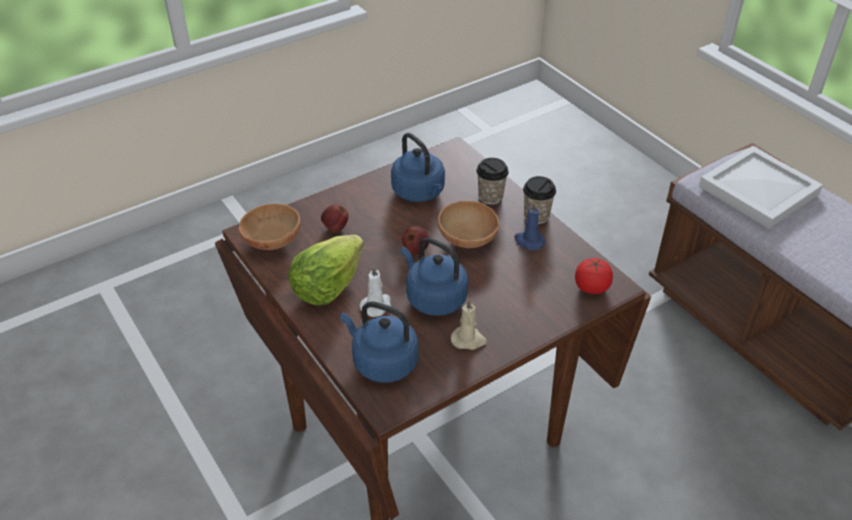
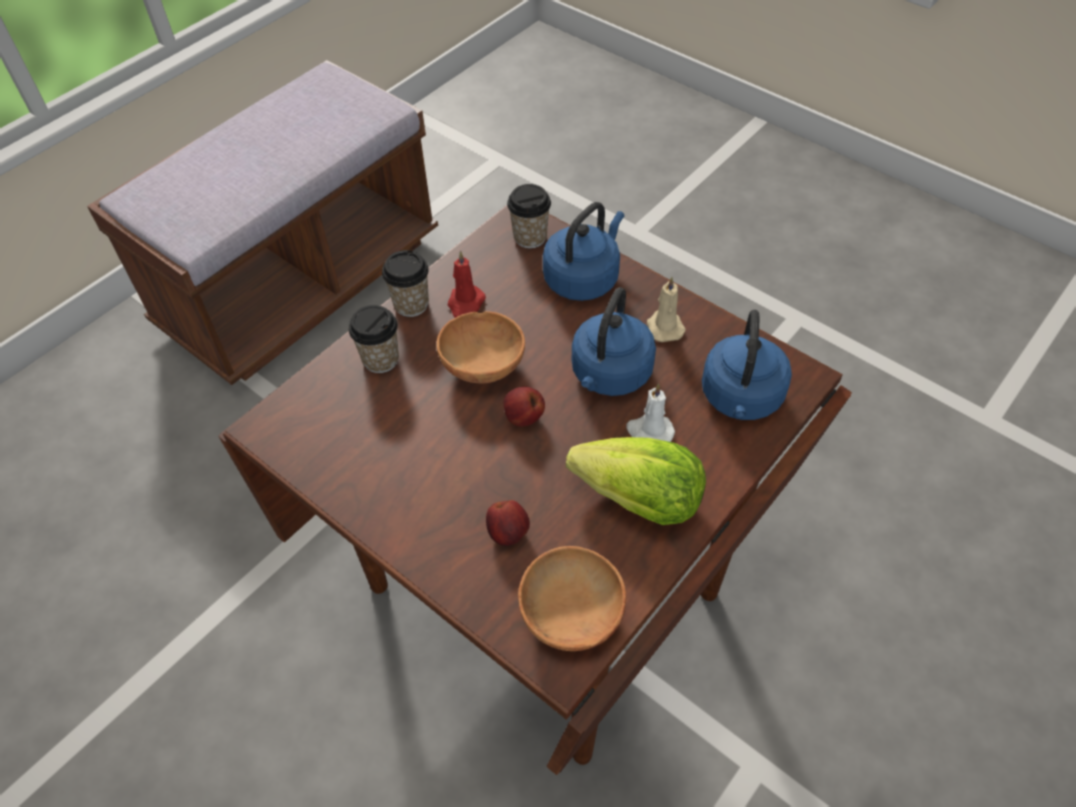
camera: 105 degrees left, 10 degrees up
blue kettle [391,133,445,202] -> blue kettle moved to [543,202,624,301]
blue candle [514,201,545,250] -> red candle [448,251,486,318]
tomato [575,258,613,294] -> cup [507,184,551,248]
white tray [699,146,823,229] -> none

